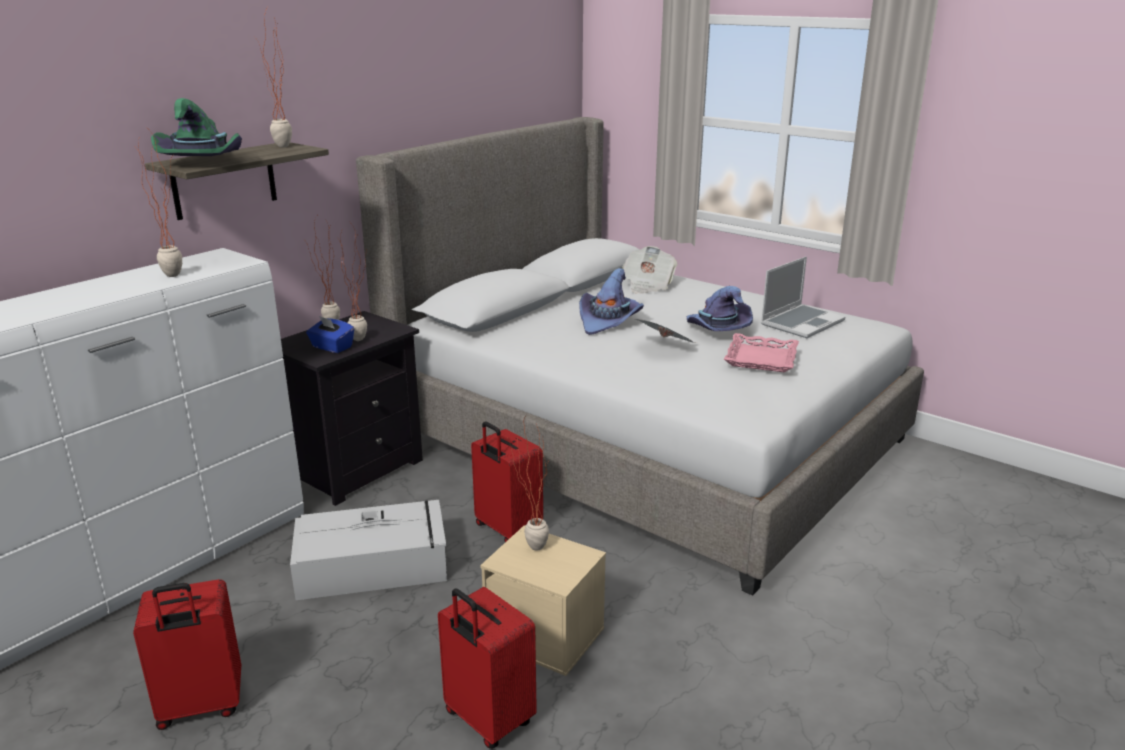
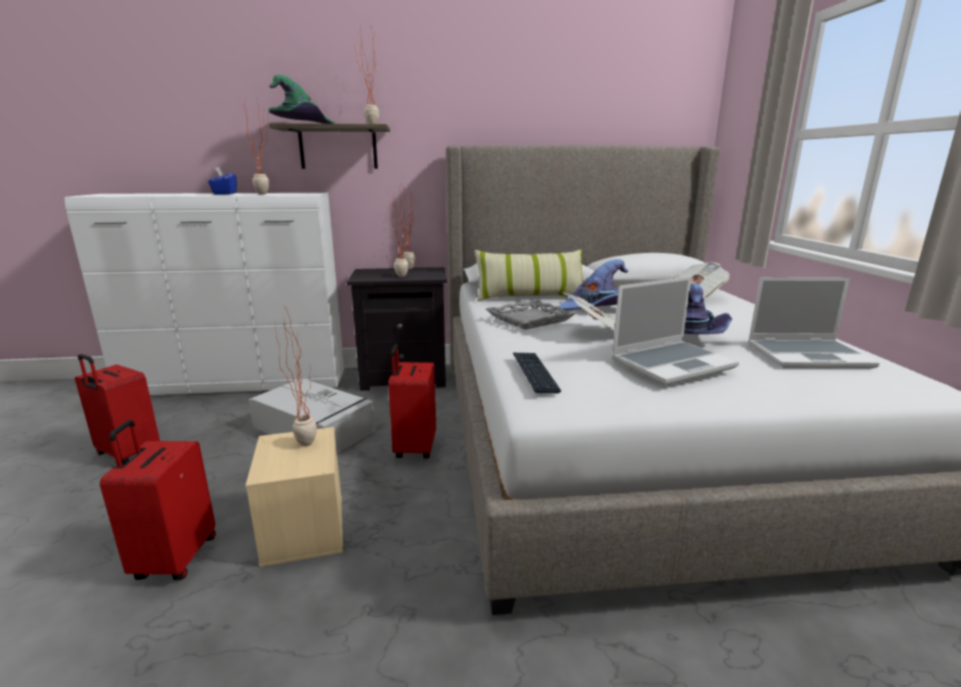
camera: 45 degrees right, 5 degrees down
blue tissue box [306,316,354,353] -> blue tissue box moved to [208,167,237,194]
pink tray [724,333,799,373] -> laptop [612,276,739,385]
none -> pillow [475,249,582,301]
none -> grey tray [486,299,577,330]
none -> keyboard [513,352,561,393]

